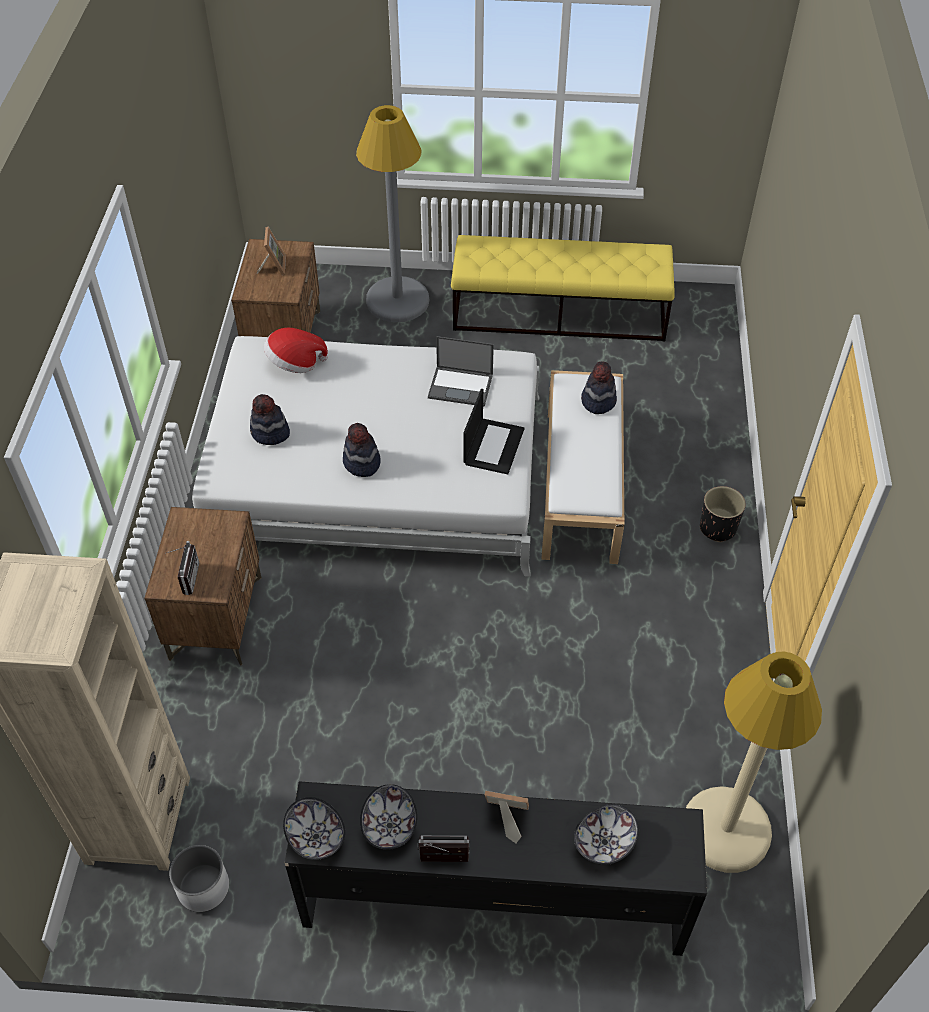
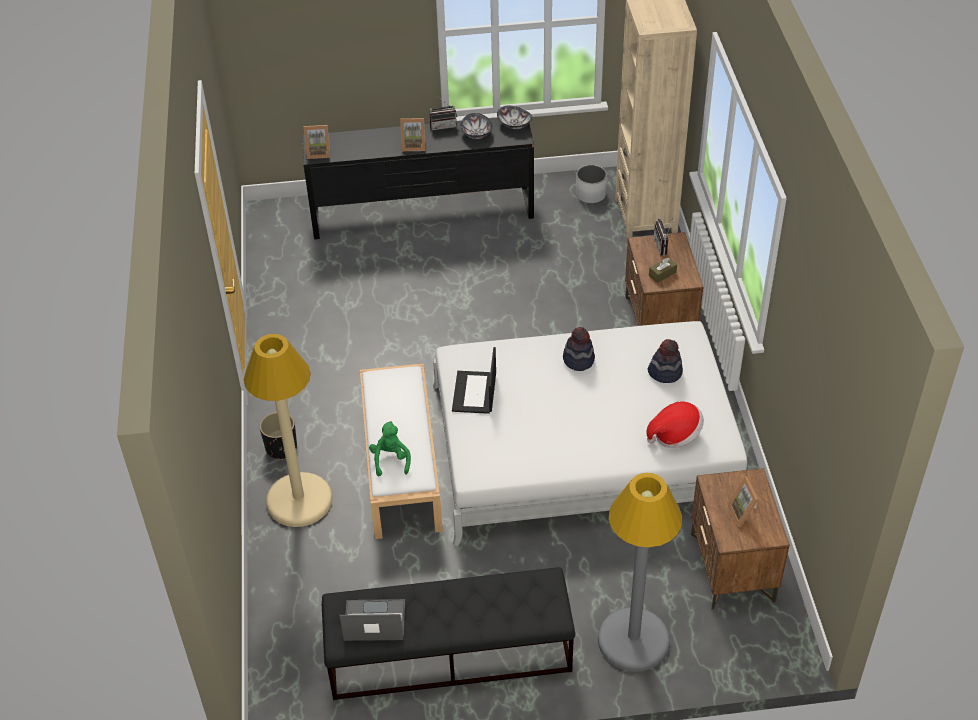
camera: 170 degrees right, 5 degrees down
laptop [428,336,494,407] -> laptop moved to [339,599,405,641]
yellow bench [451,235,675,341] -> black bench [322,567,575,700]
bowl [574,804,639,865] -> none
hat [581,361,617,414] -> green plush toy [369,421,411,476]
beige floor lamp [686,651,822,873] -> beige floor lamp moved to [244,334,332,527]
none -> picture frame [304,125,331,159]
none -> brown tissue box [649,257,677,283]

